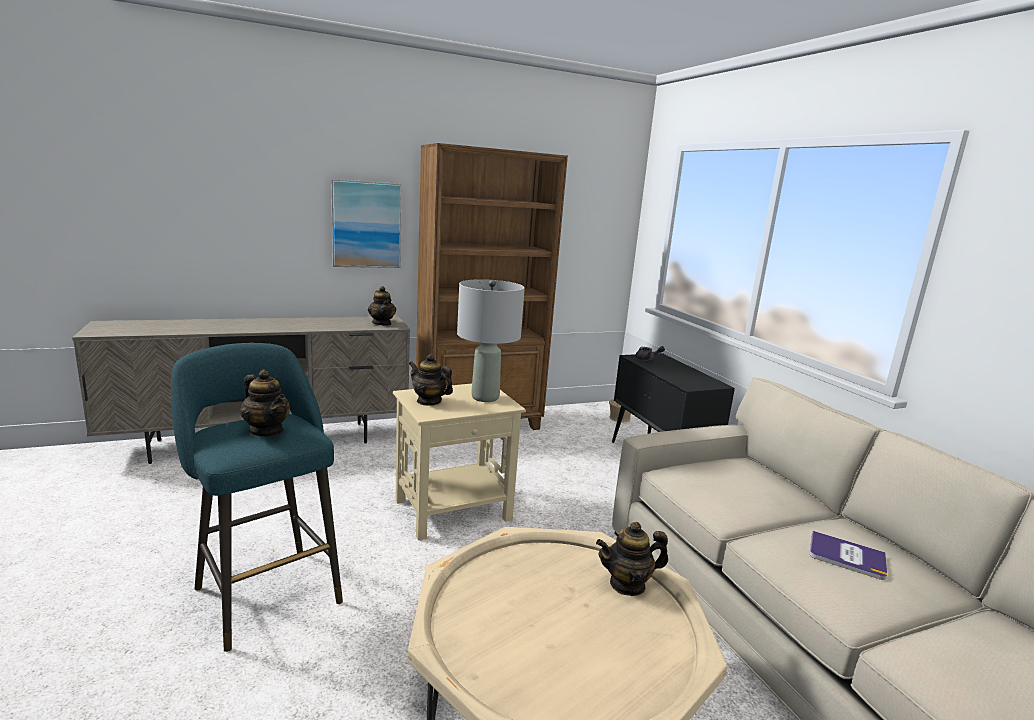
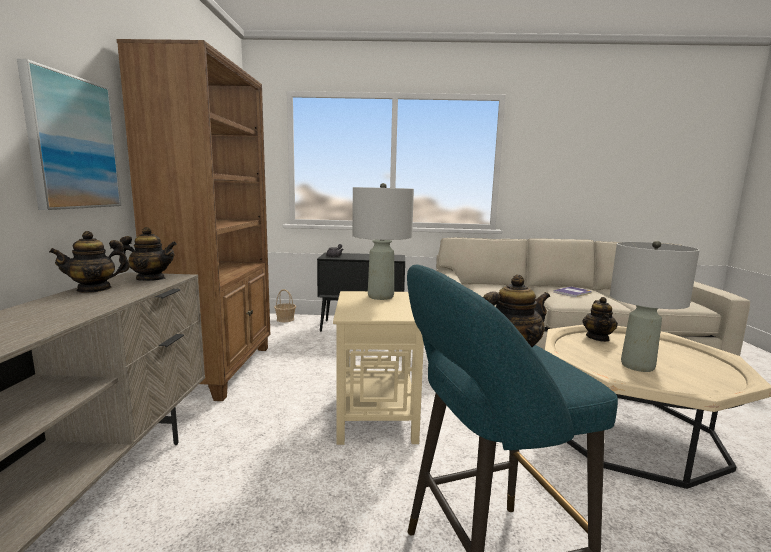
camera: 65 degrees left, 5 degrees down
teapot [409,354,453,406] -> teapot moved to [49,231,130,293]
none -> grey table lamp [610,241,700,372]

